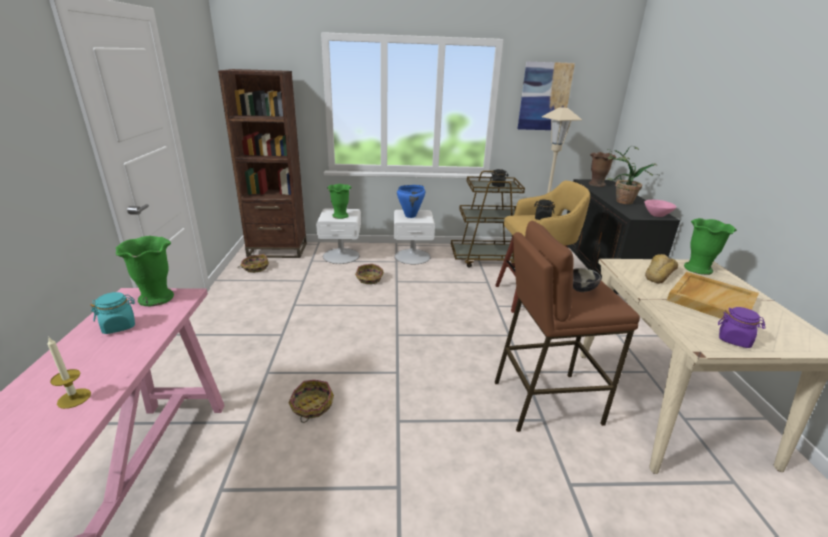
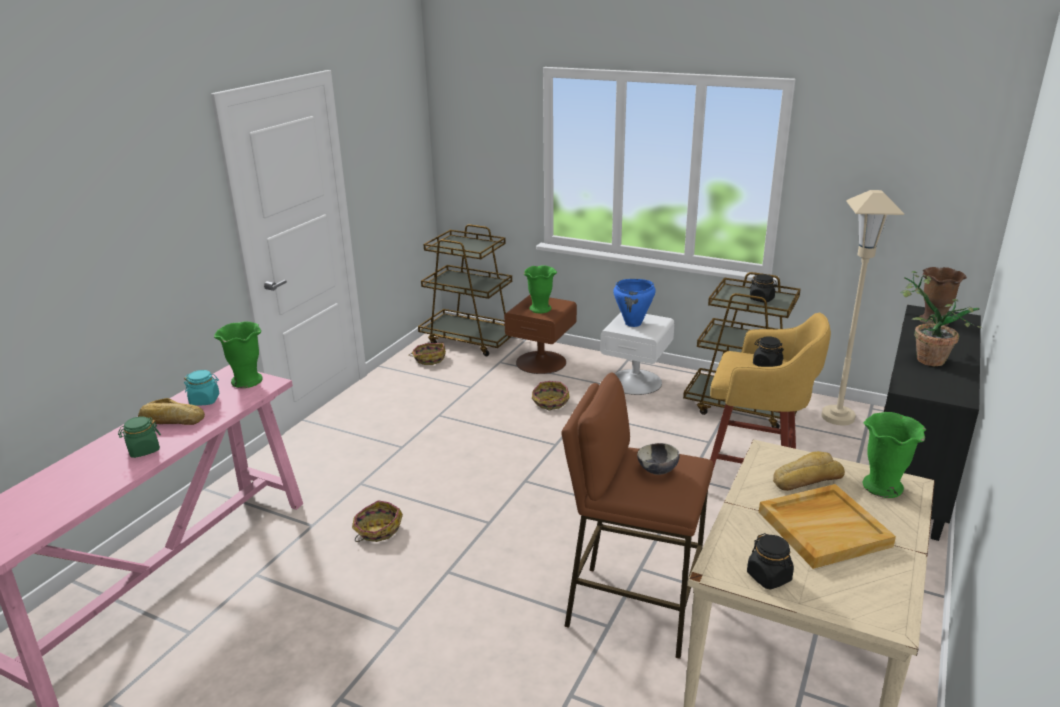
camera: 30 degrees right, 0 degrees up
candle [47,336,91,409] -> green jar [118,416,161,458]
brown bookcase [218,69,307,258] -> brown cart [418,224,512,356]
white nightstand [316,209,361,264] -> brown nightstand [504,295,577,374]
picture [518,61,575,130] -> none
pink bowl [644,200,676,217] -> none
purple jar [718,307,766,348] -> black jar [747,533,794,590]
none -> bread [138,398,205,425]

